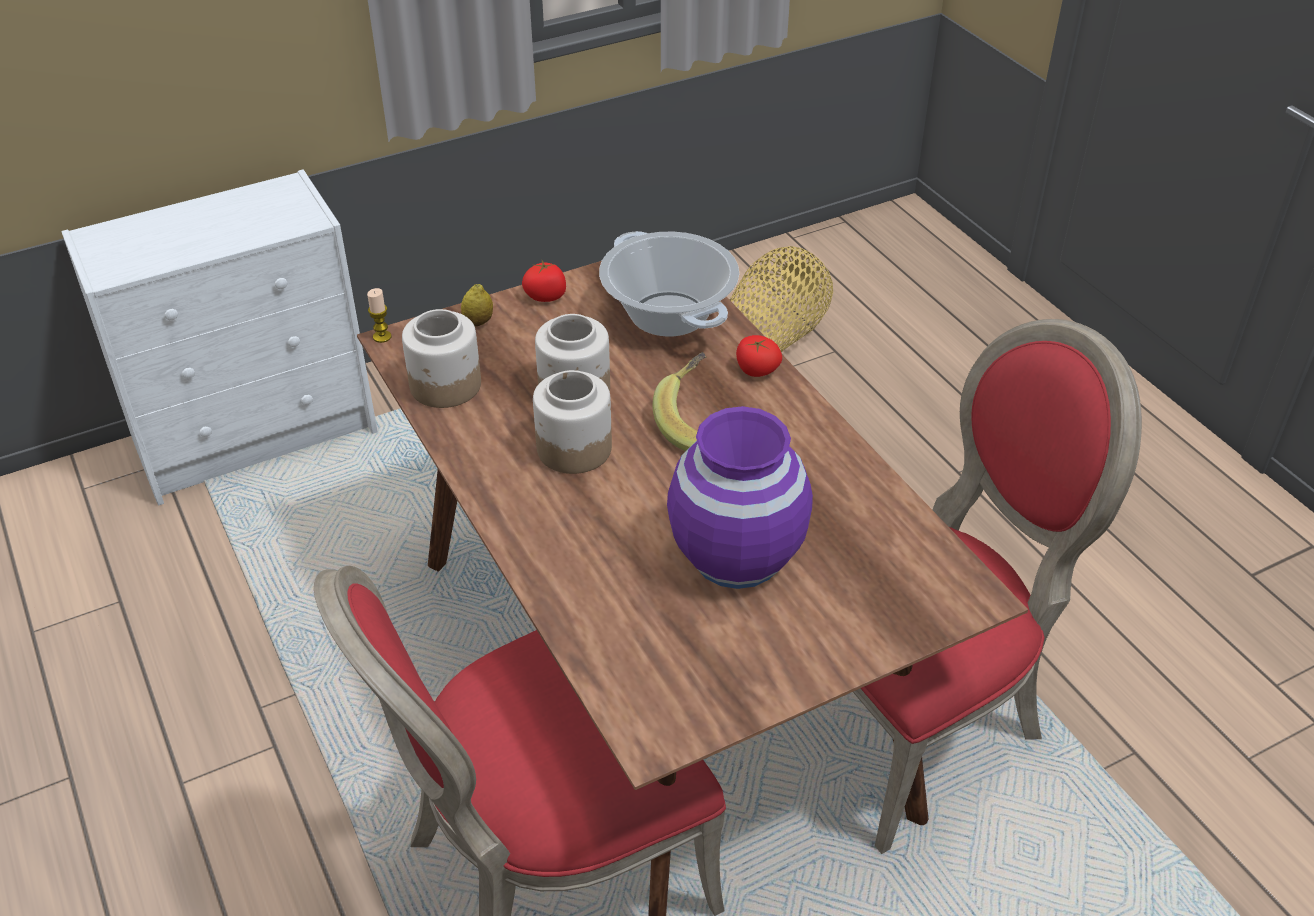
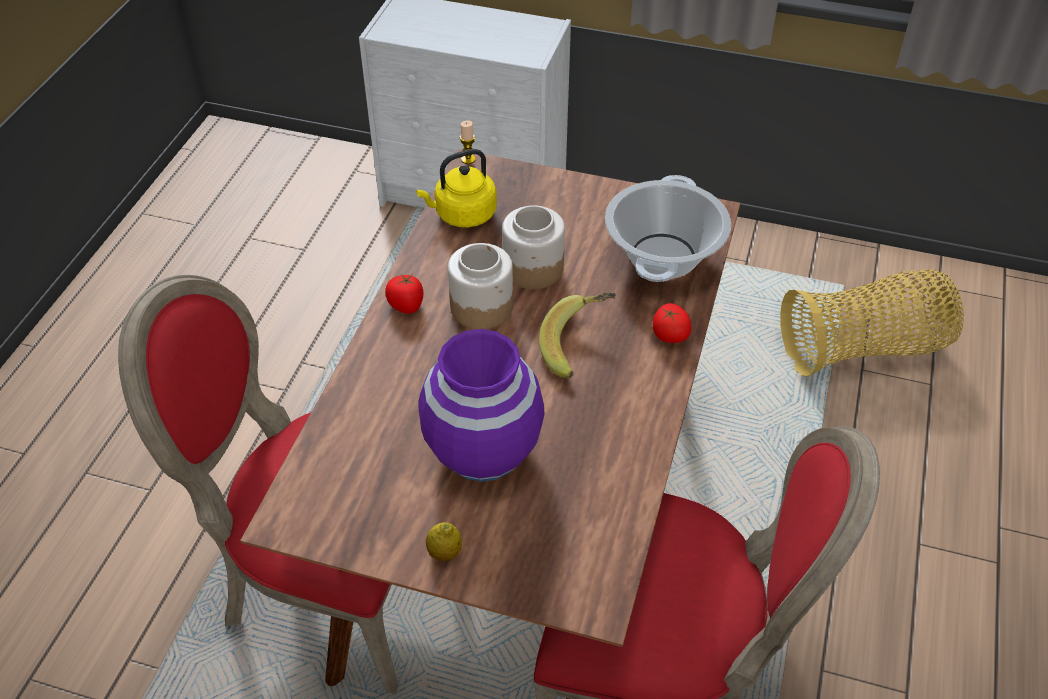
camera: 45 degrees right, 5 degrees up
jar [402,309,481,408] -> yellow kettle [416,149,497,227]
lemon [461,284,493,326] -> lemon moved to [426,522,462,561]
tomato [522,259,566,302] -> tomato moved to [385,274,423,314]

